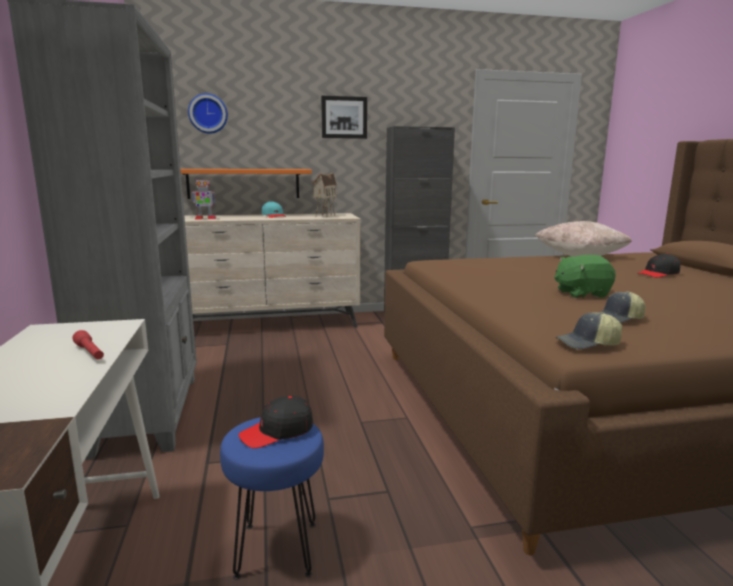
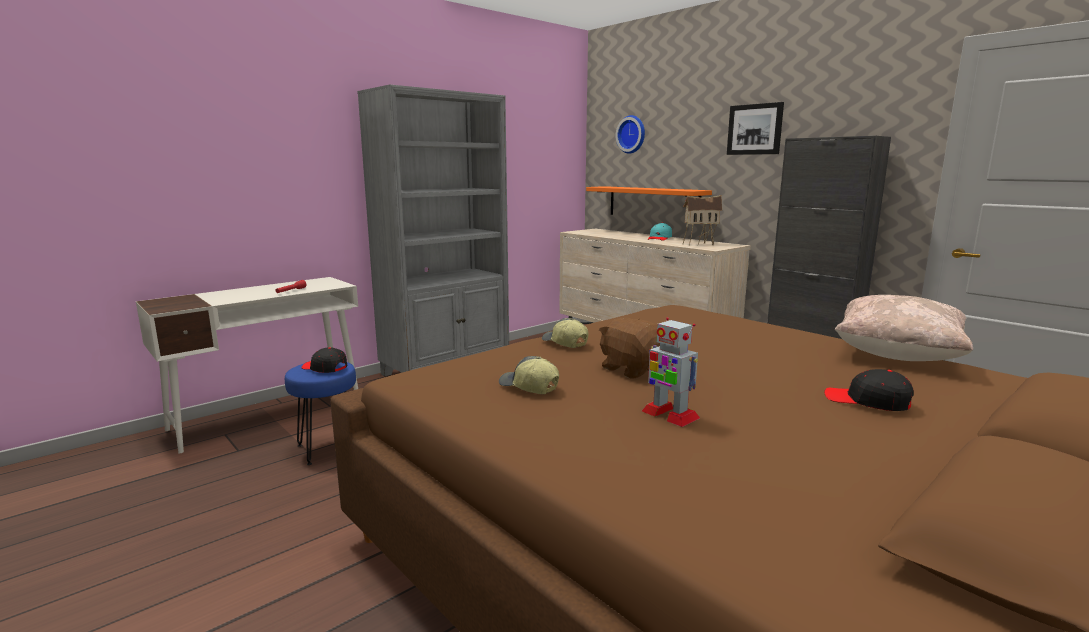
camera: 60 degrees right, 0 degrees up
toy robot [192,179,216,220] -> toy robot moved to [642,317,700,427]
green plush toy [554,255,616,298] -> brown plush toy [599,318,660,379]
cap [555,312,622,349] -> cap moved to [542,318,588,348]

